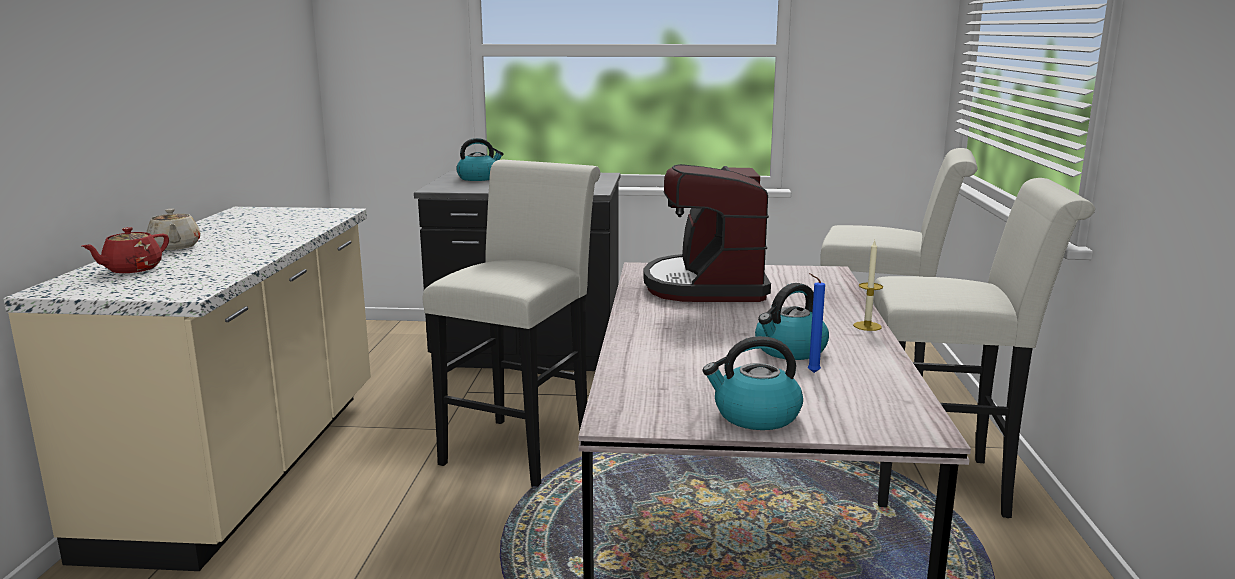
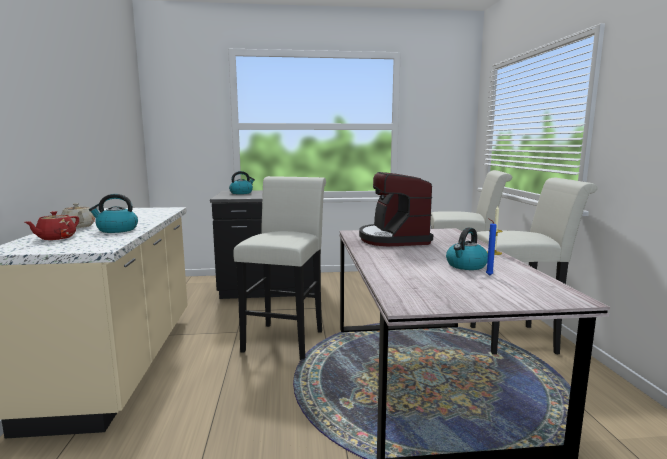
camera: 10 degrees left, 5 degrees down
kettle [703,336,803,430] -> kettle moved to [89,194,138,233]

